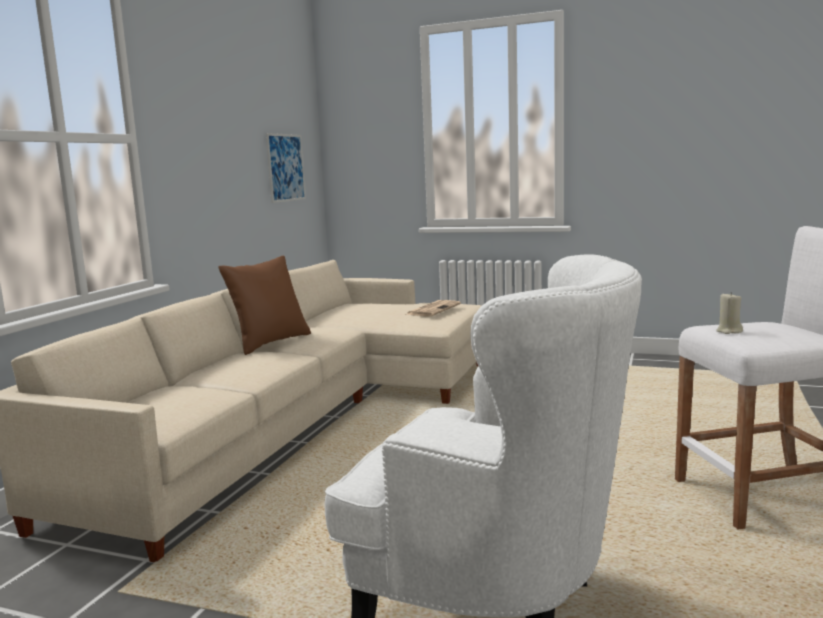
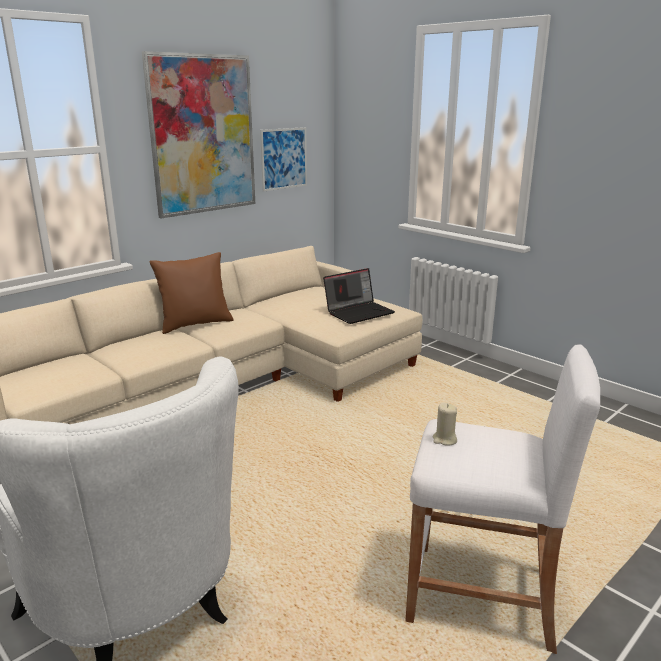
camera: 25 degrees right, 10 degrees up
newspaper [407,300,461,316] -> laptop [323,268,395,324]
none -> picture [142,51,255,218]

